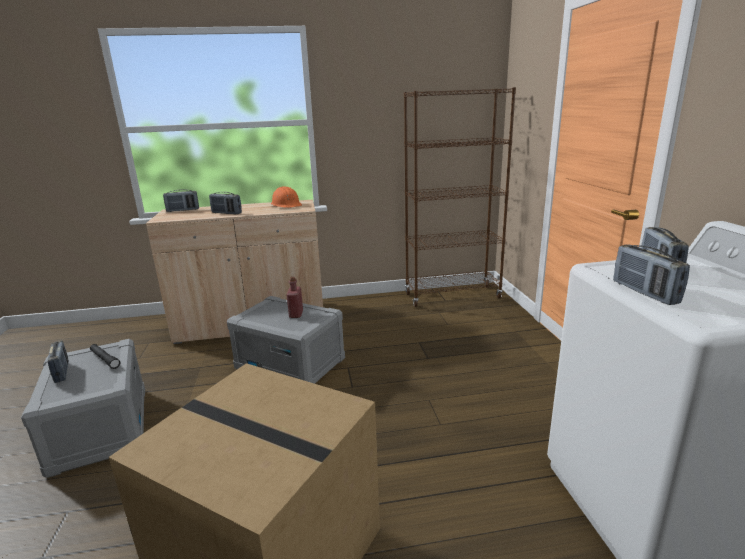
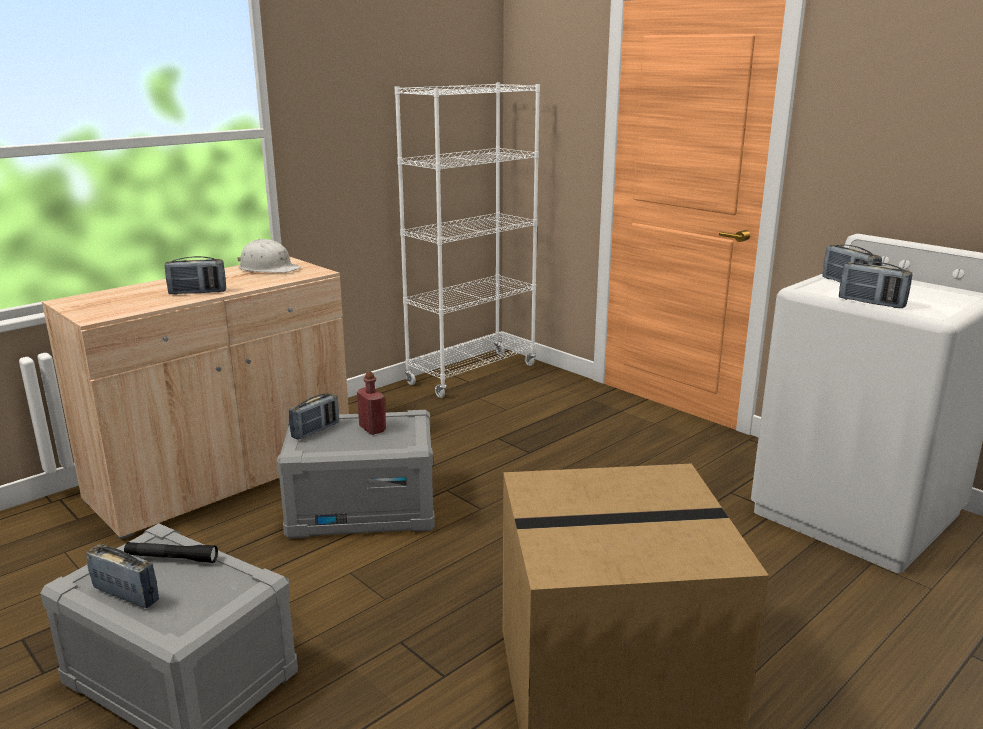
camera: 35 degrees left, 0 degrees up
radio [163,189,199,212] -> radio moved to [289,393,339,440]
orange hard hat [271,186,302,208] -> white hard hat [237,239,301,273]
brown bookcase [404,87,516,307] -> white bookcase [395,83,540,398]

